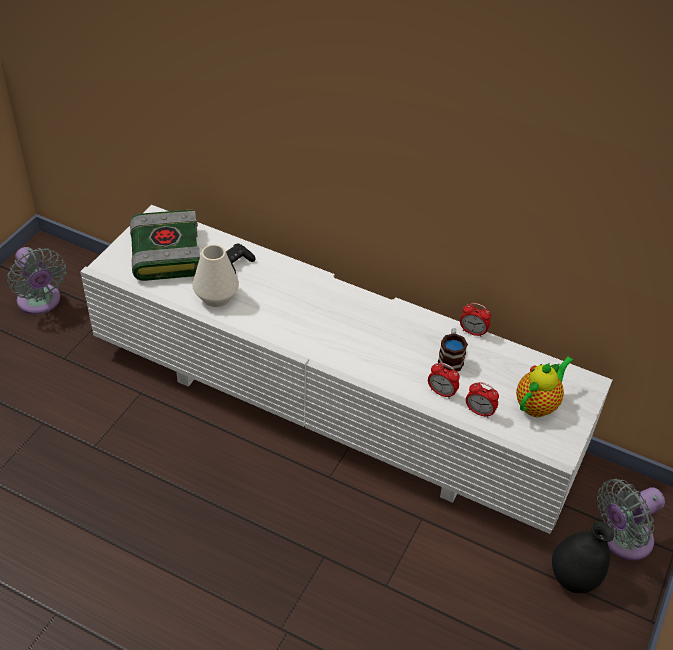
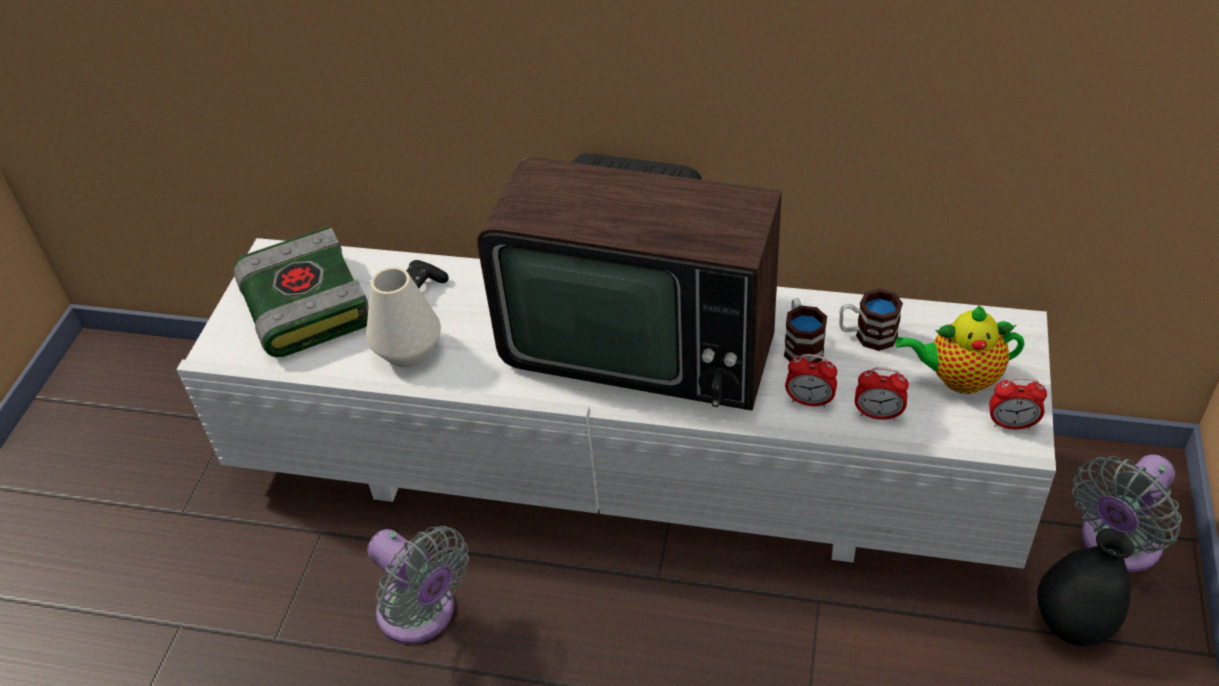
camera: 10 degrees left, 0 degrees up
grey fan [7,247,66,314] -> grey fan moved to [367,526,469,644]
alarm clock [460,303,491,337] -> alarm clock moved to [989,377,1047,430]
teapot [516,356,573,417] -> teapot turned 120 degrees counterclockwise [895,306,1024,394]
none -> television [477,153,782,411]
none -> mug [839,289,903,351]

